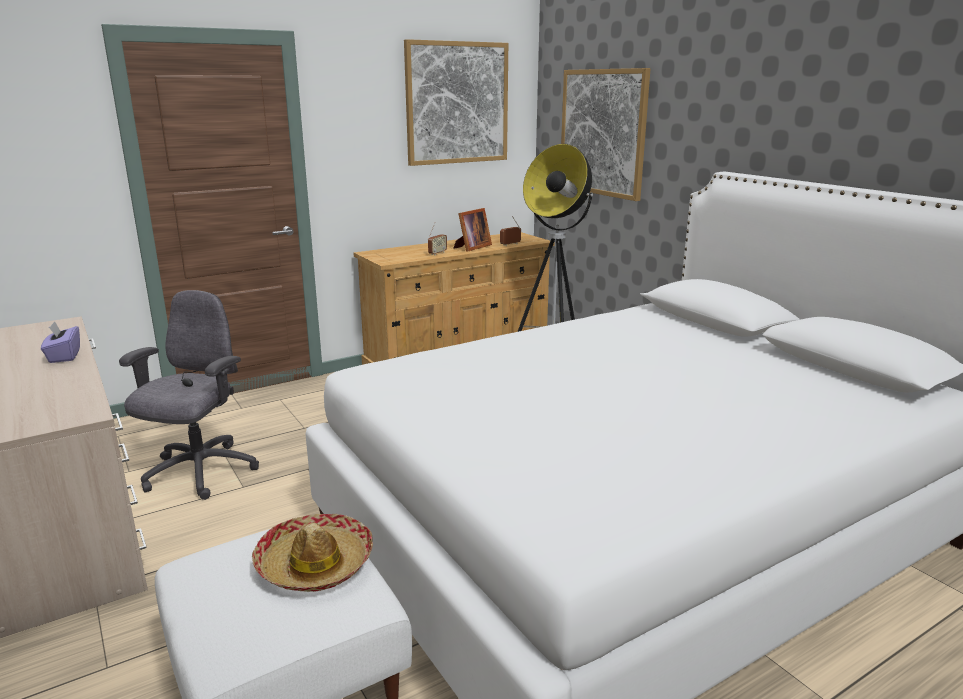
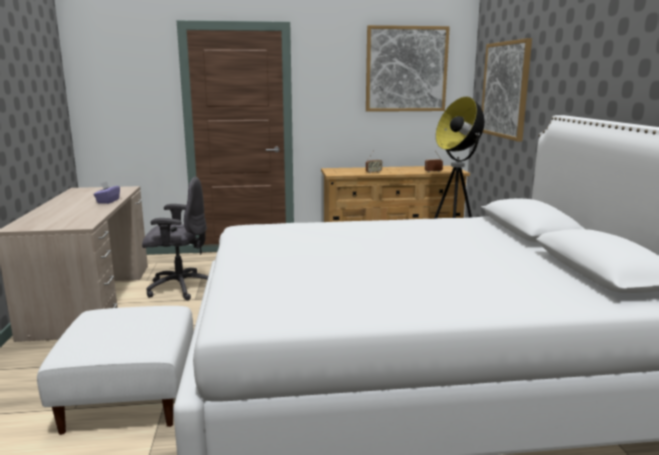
camera: 25 degrees right, 5 degrees down
grey office chair [119,290,259,500] -> grey office chair turned 45 degrees clockwise [142,176,208,301]
hat [252,514,373,592] -> none
picture frame [454,208,492,252] -> none

